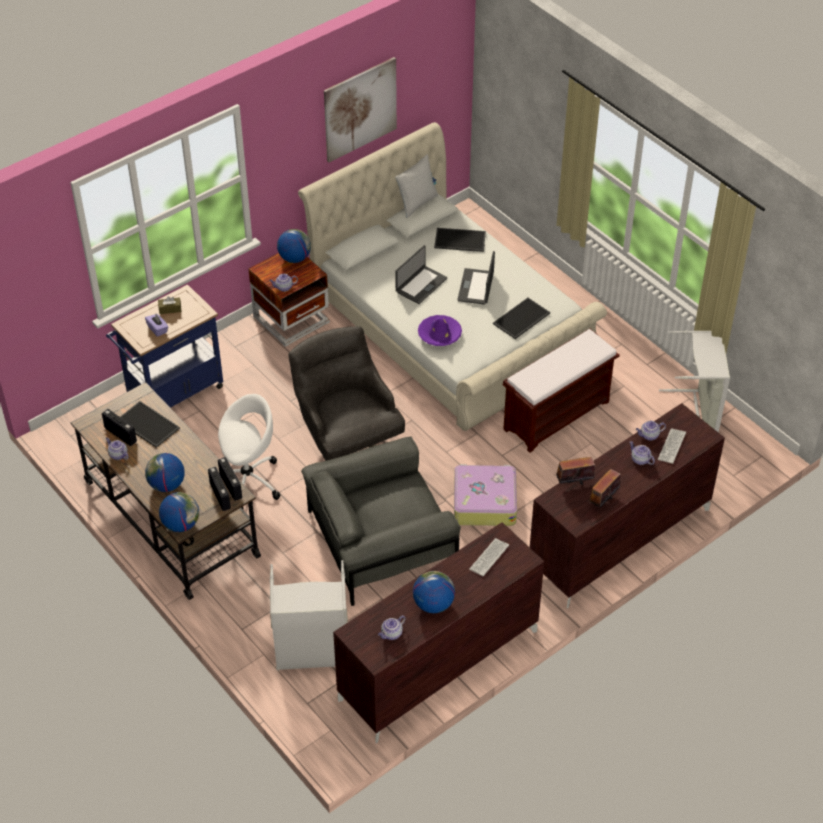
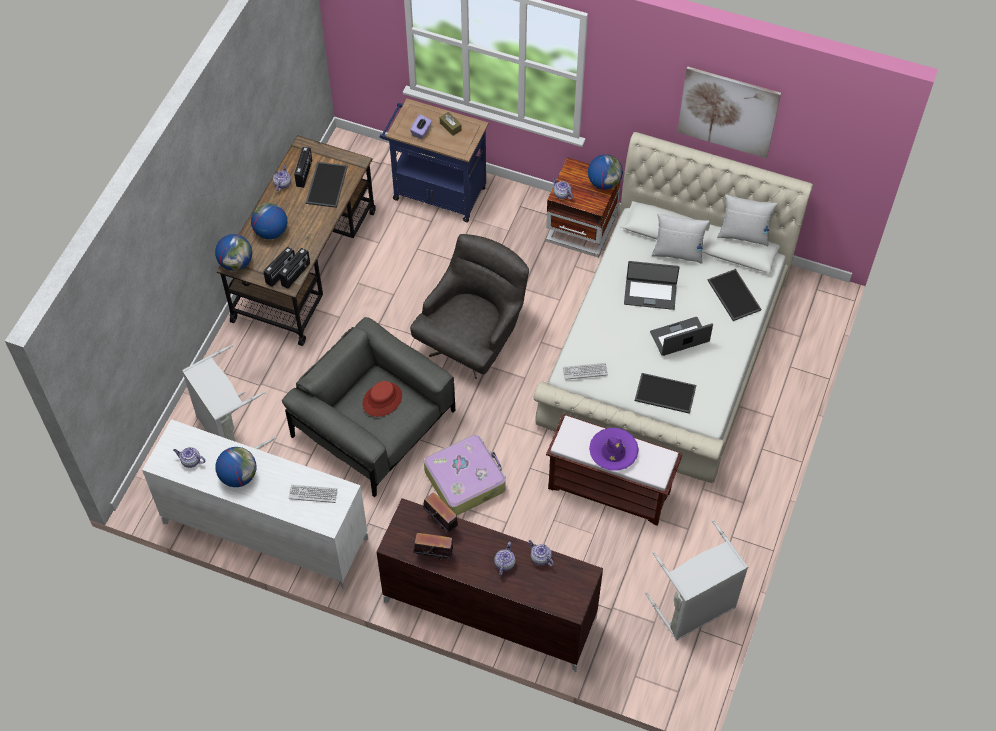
camera: 60 degrees right, 10 degrees up
white office chair [218,394,280,509] -> none
brown dresser [333,522,544,744] -> white dresser [142,419,368,590]
purple hat [418,315,462,346] -> purple hat moved to [589,428,639,471]
keyboard [658,429,686,464] -> keyboard moved to [563,363,608,380]
none -> red hat [363,381,402,417]
none -> grey pillow [652,213,709,264]

